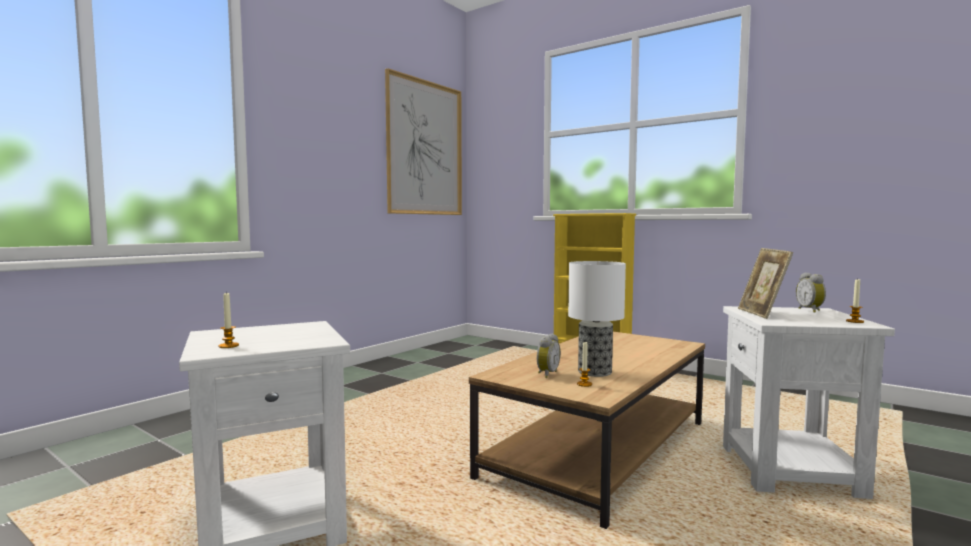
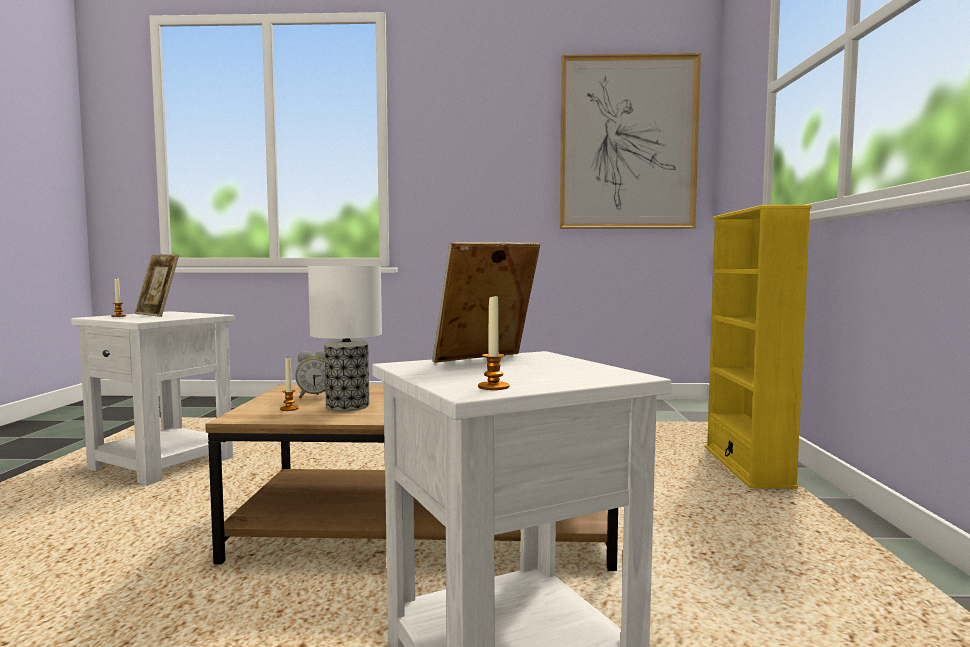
camera: 55 degrees right, 0 degrees up
alarm clock [796,272,826,313] -> none
none -> picture frame [134,254,179,317]

